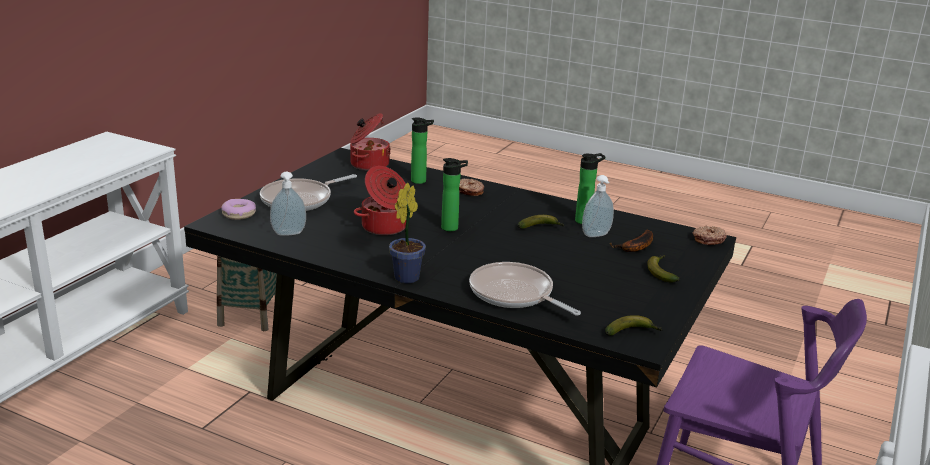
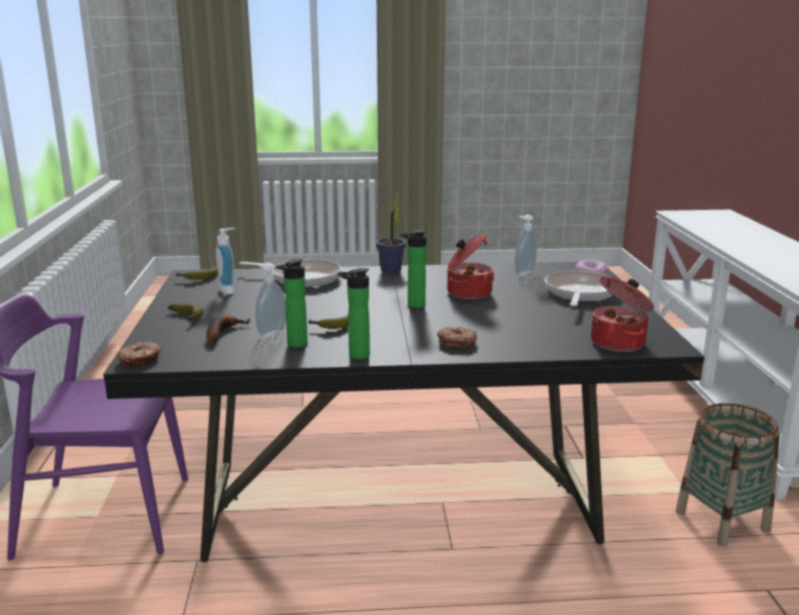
camera: 150 degrees right, 5 degrees down
bottle [411,117,434,184] -> bottle moved to [338,268,370,359]
none -> soap dispenser [216,228,236,295]

